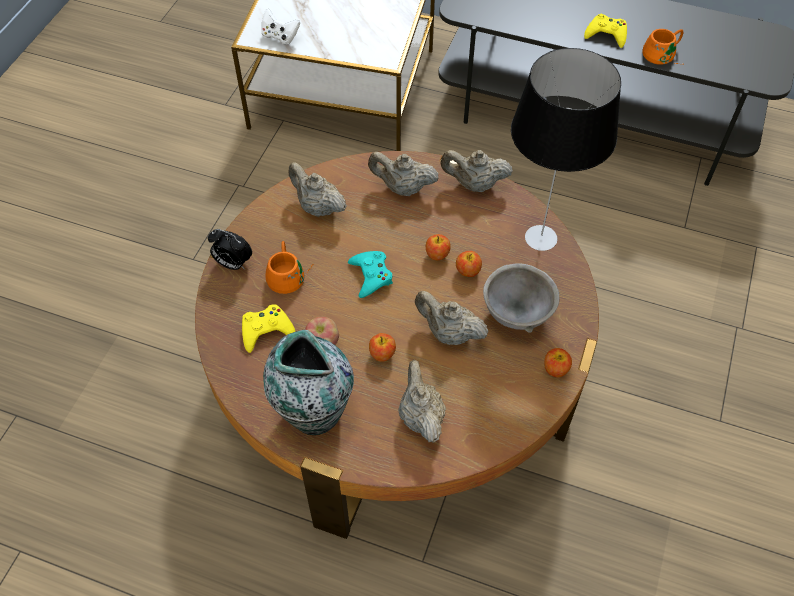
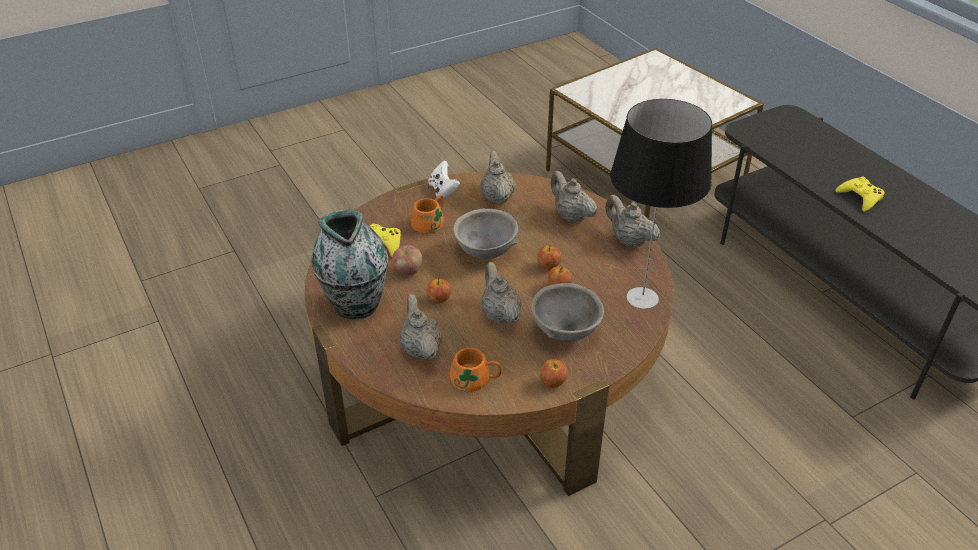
camera: 40 degrees right, 15 degrees down
alarm clock [208,229,252,270] -> none
white game controller [262,8,300,45] -> white game controller moved to [428,161,460,199]
turquoise game controller [348,251,393,298] -> grey bowl [453,209,518,259]
beige teapot [398,360,446,443] -> beige teapot turned 45 degrees counterclockwise [399,294,442,360]
orange mug [642,29,684,65] -> orange mug moved to [450,348,502,403]

